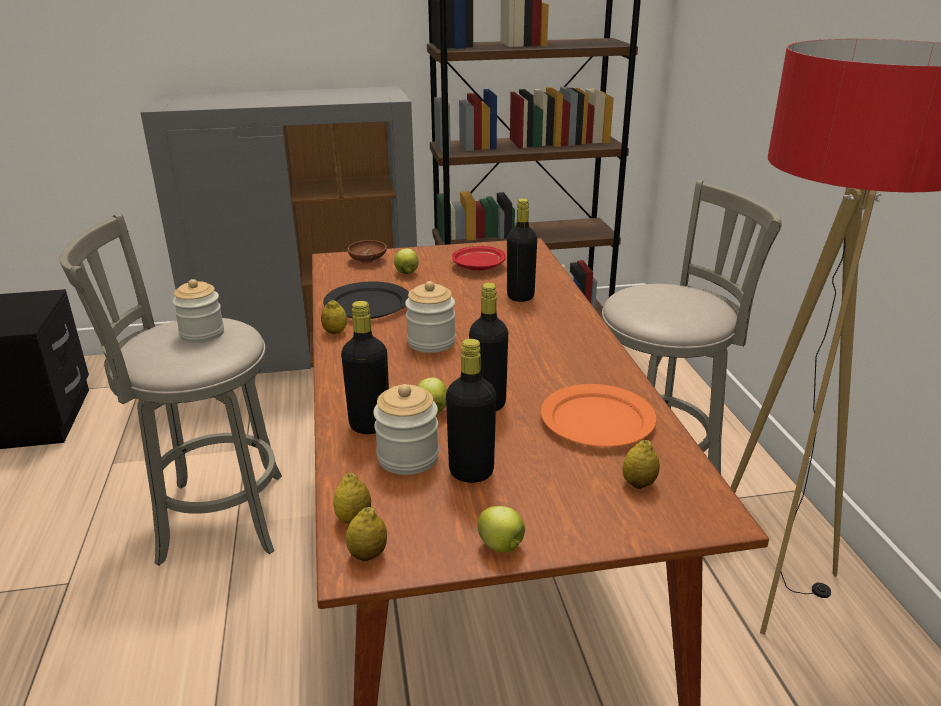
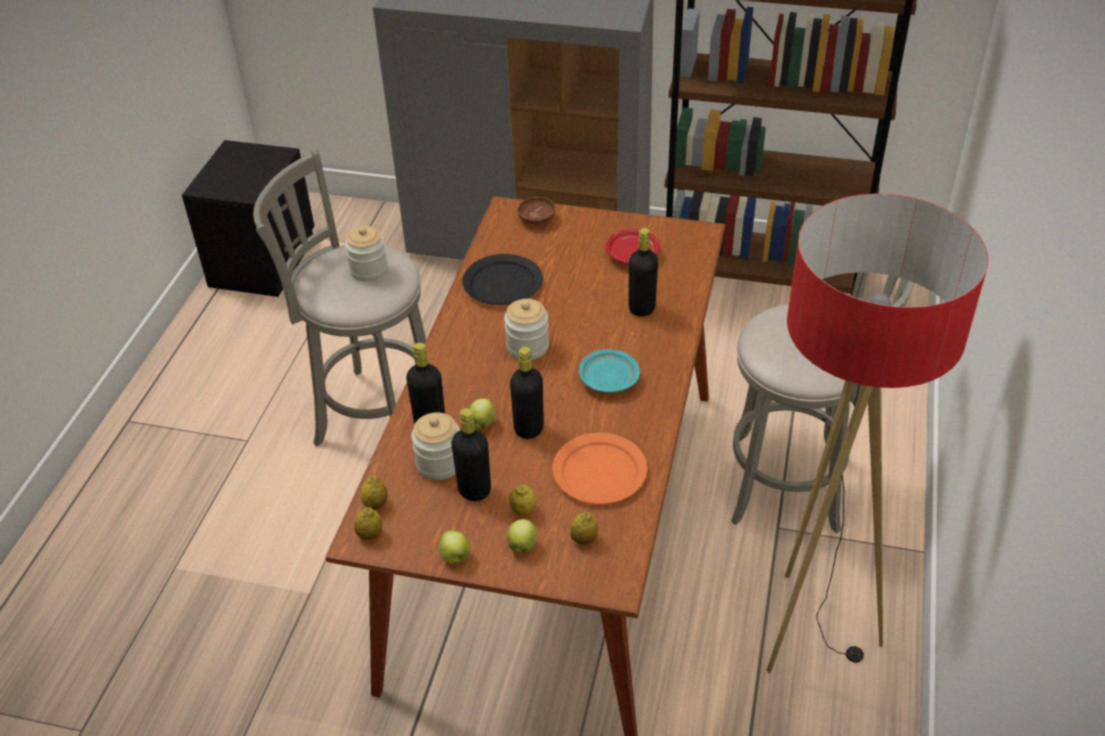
camera: 25 degrees right, 15 degrees up
lemon [321,300,347,334] -> lemon moved to [510,485,536,515]
apple [394,249,419,274] -> apple moved to [506,519,537,553]
none -> turquoise plate [579,349,640,393]

